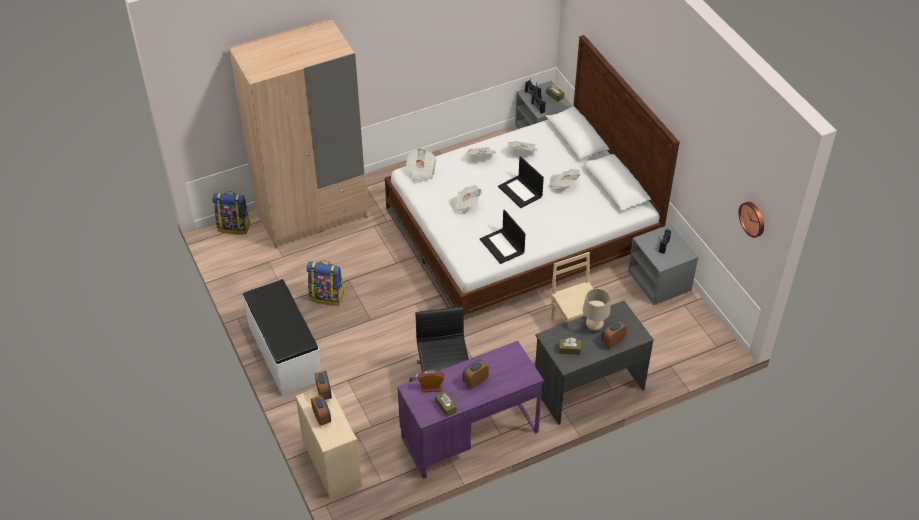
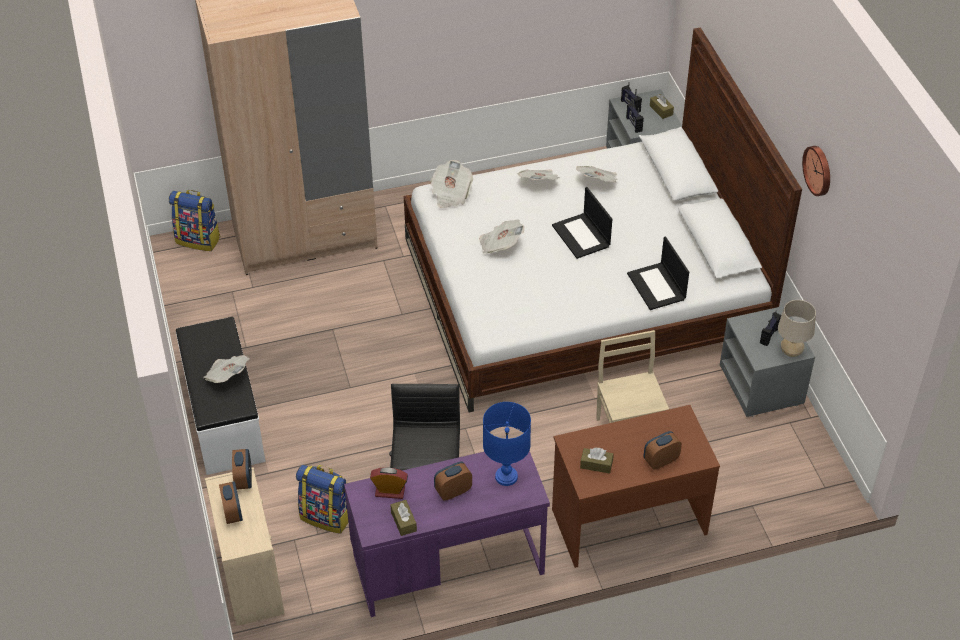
camera: 10 degrees right, 0 degrees up
backpack [306,260,344,306] -> backpack moved to [296,465,349,534]
laptop [480,210,525,264] -> laptop moved to [627,236,689,310]
grey desk [535,301,654,425] -> brown desk [552,405,720,568]
newspaper [549,169,580,188] -> newspaper moved to [203,355,249,383]
beige table lamp [582,288,610,331] -> beige table lamp moved to [778,300,816,357]
wall clock [739,202,764,238] -> wall clock moved to [802,146,830,196]
none -> blue table lamp [483,402,531,486]

